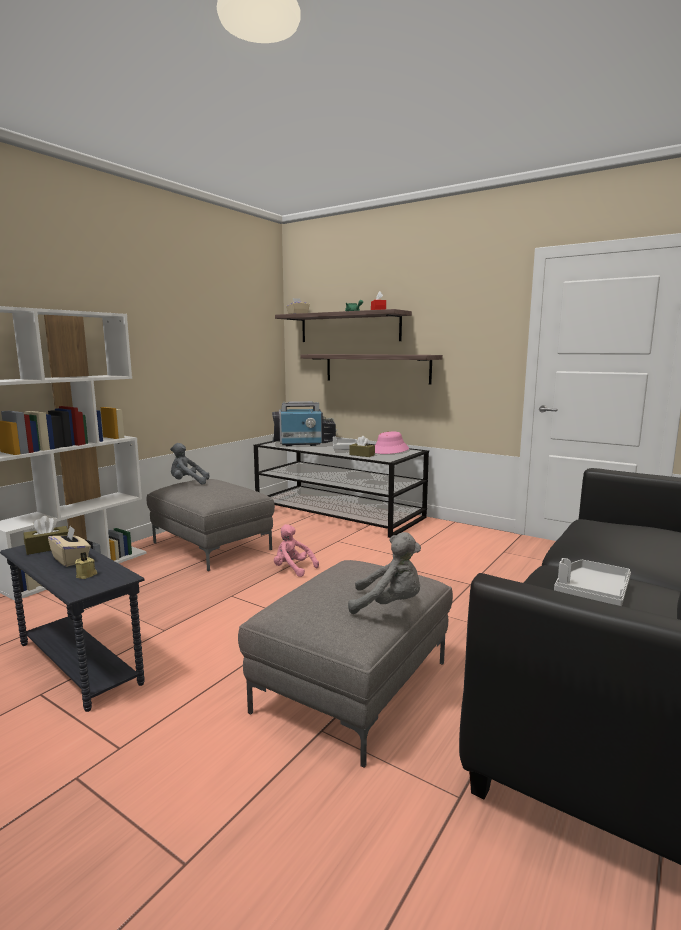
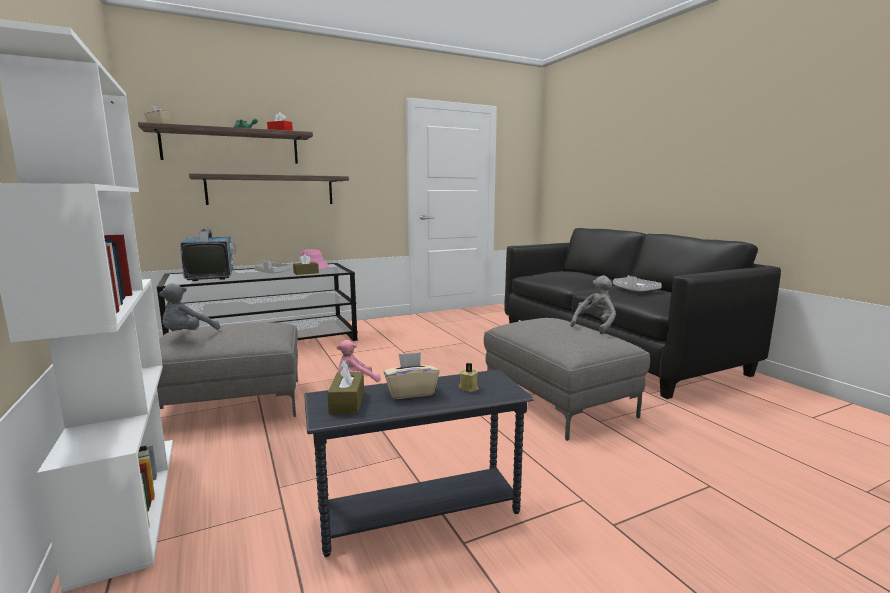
camera: 60 degrees left, 0 degrees up
television [272,401,338,446] -> television turned 45 degrees counterclockwise [180,227,236,281]

